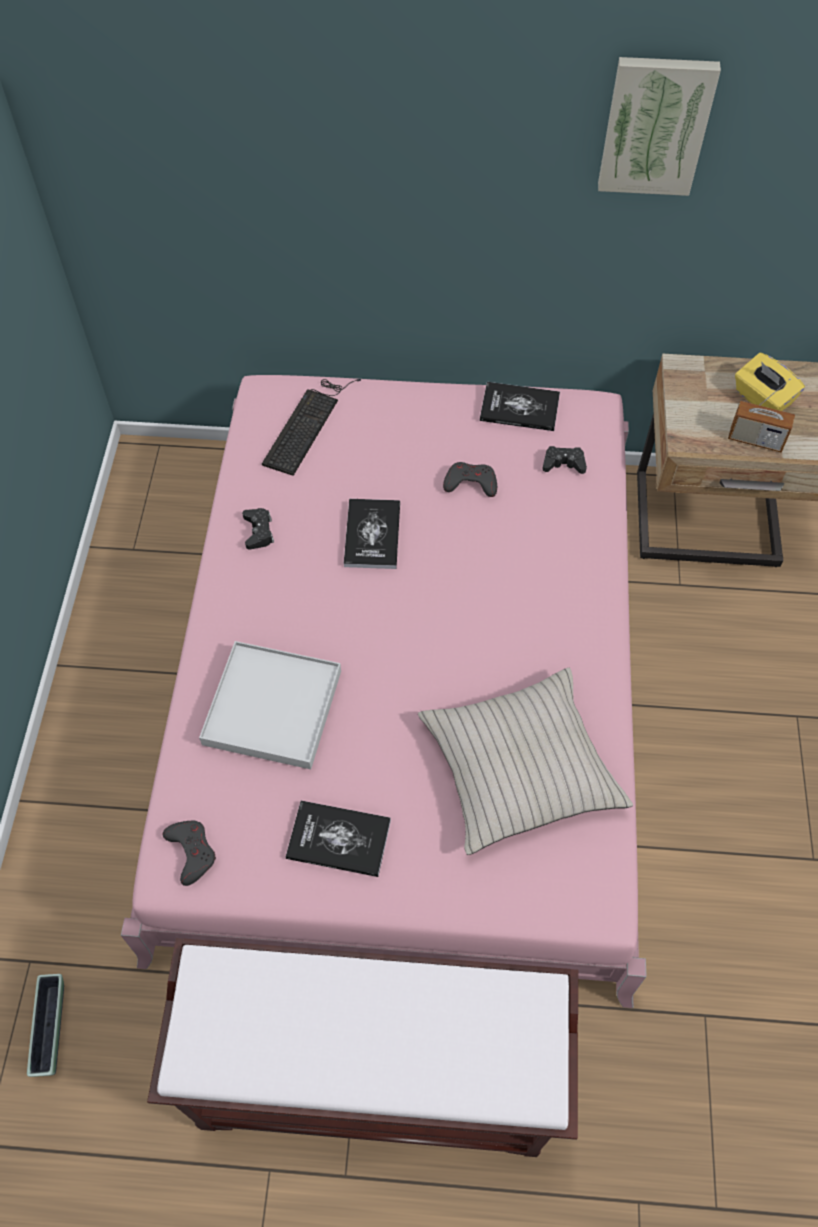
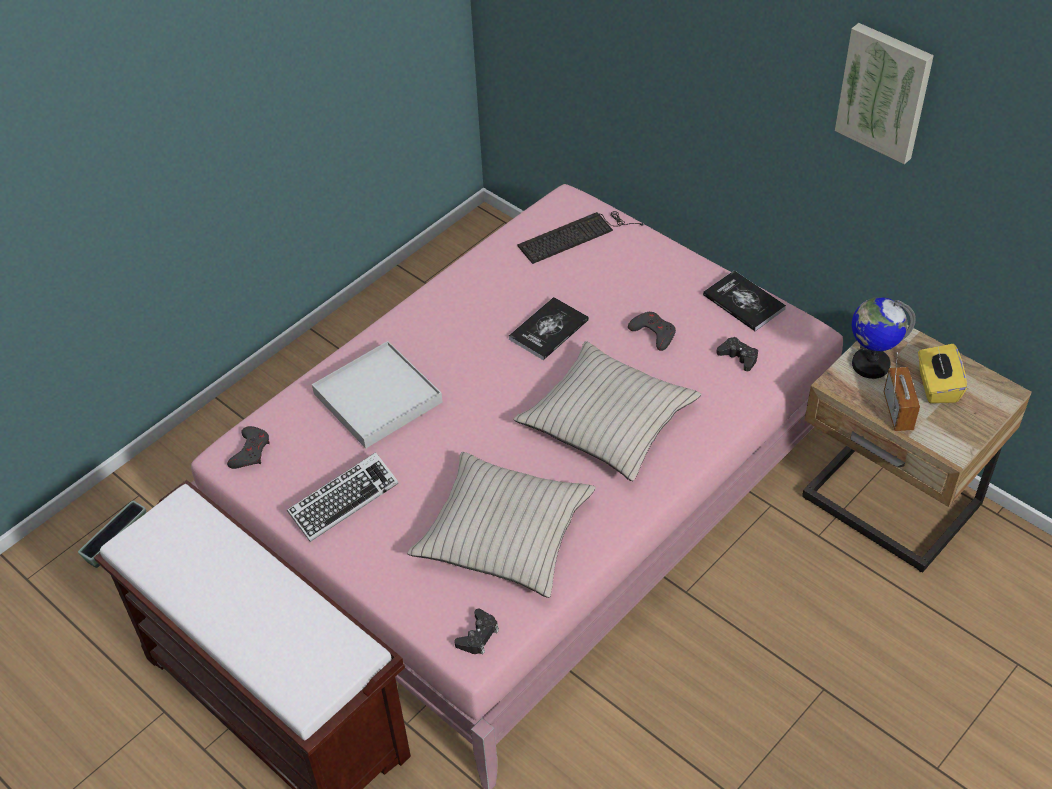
camera: 40 degrees right, 10 degrees down
black game controller [242,508,274,550] -> black game controller moved to [454,608,499,655]
book [286,801,391,877] -> keyboard [287,452,399,542]
radio [728,378,795,452] -> radio turned 150 degrees counterclockwise [883,352,920,431]
none -> beige pillow [514,341,701,481]
none -> globe [852,297,916,379]

